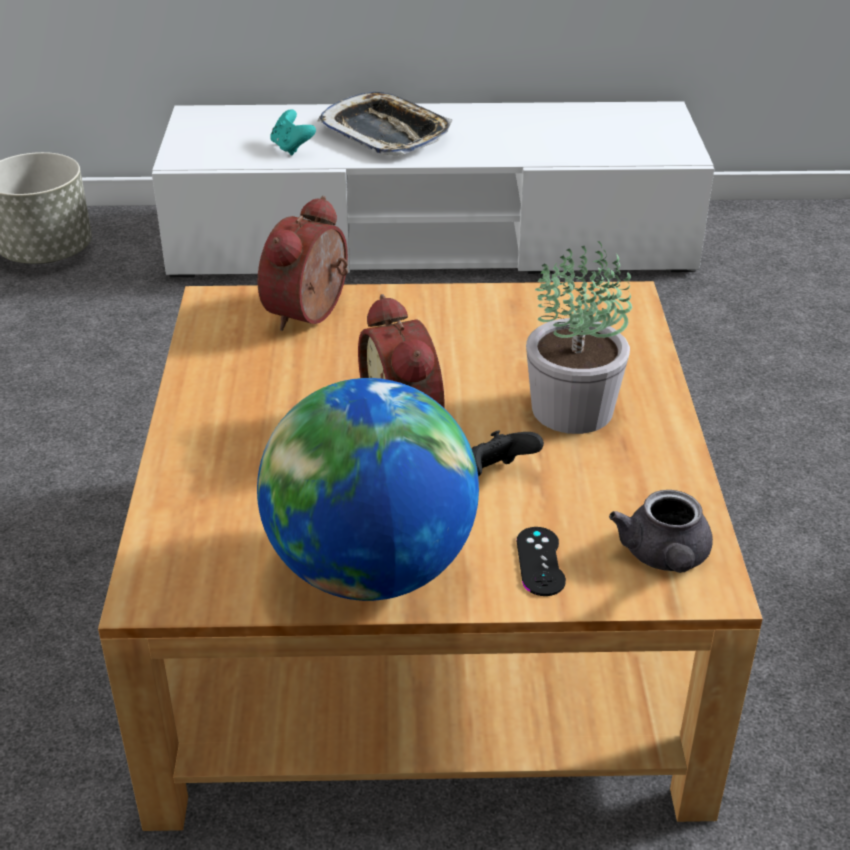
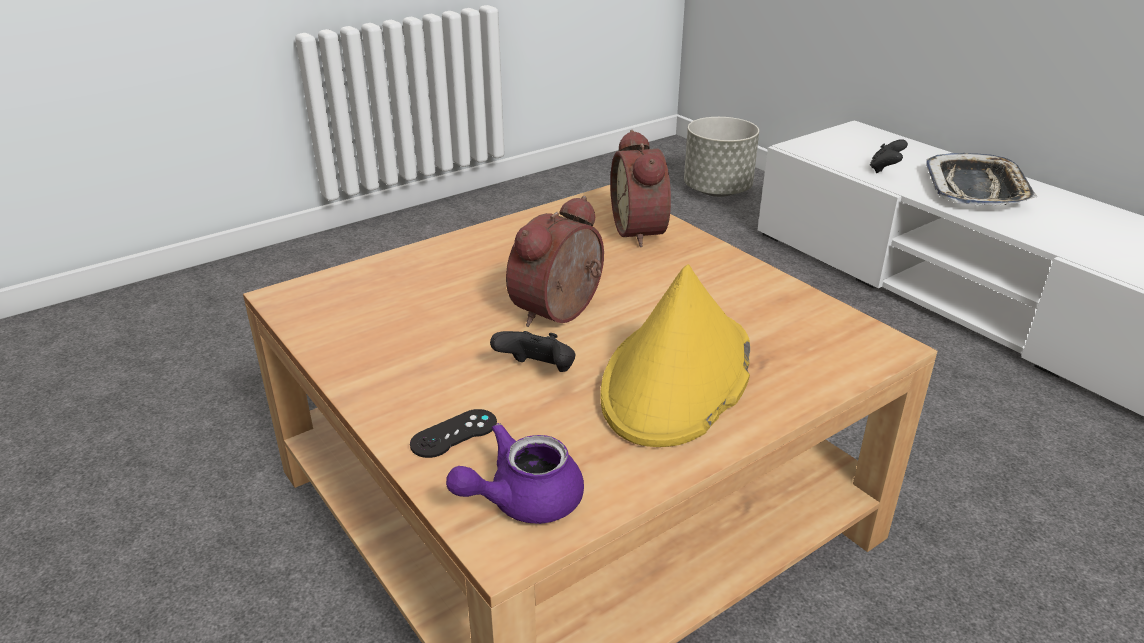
camera: 55 degrees right, 5 degrees down
globe [257,378,479,601] -> none
alarm clock [258,196,348,331] -> alarm clock turned 90 degrees counterclockwise [610,130,671,247]
turquoise game controller [270,109,316,155] -> black game controller [870,139,908,173]
potted plant [526,241,633,434] -> yellow hat [600,264,750,447]
grey teapot [609,490,713,573] -> purple teapot [446,423,584,524]

